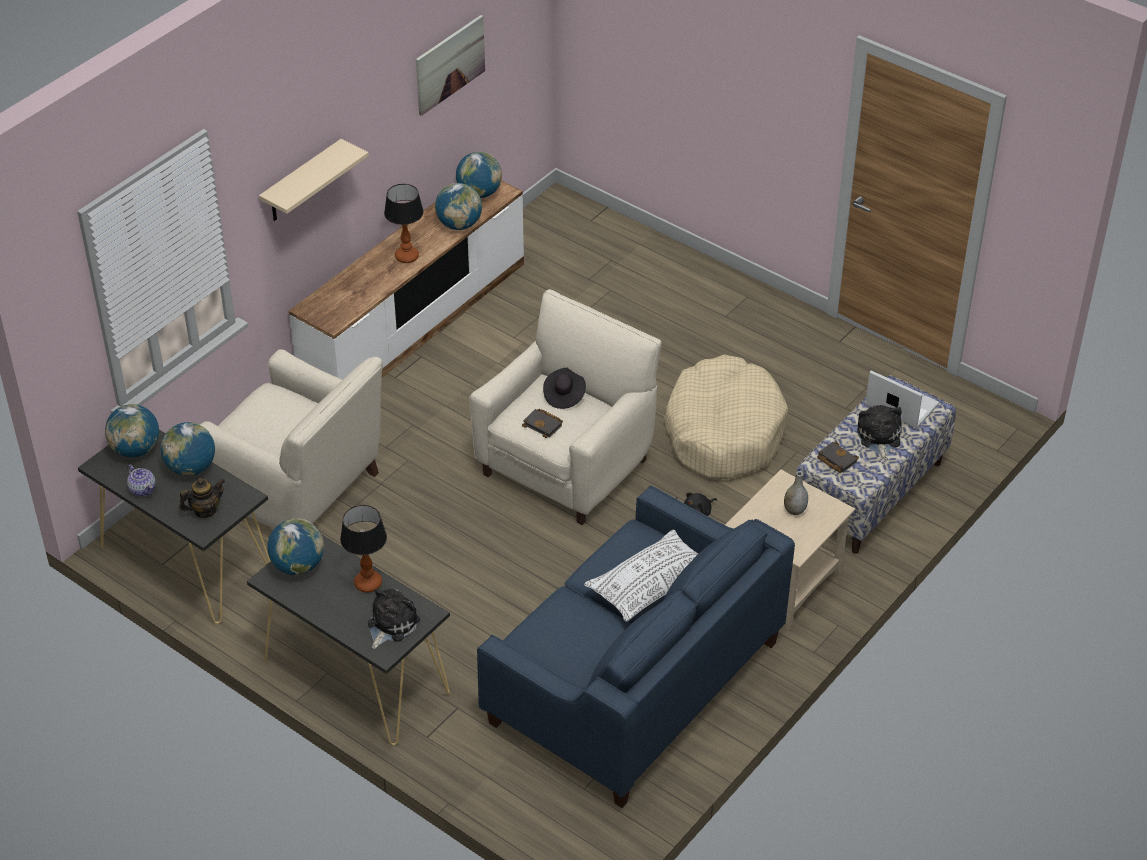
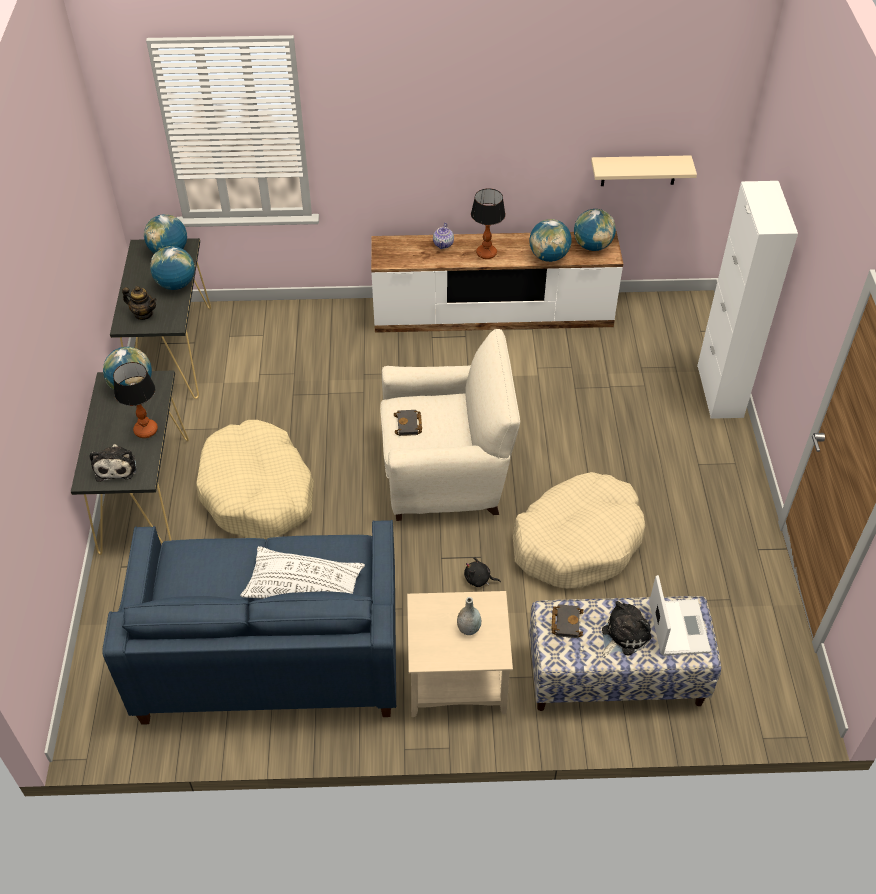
camera: 50 degrees right, 5 degrees up
teapot [127,465,156,496] -> teapot moved to [433,223,454,249]
beige armchair [200,349,383,528] -> none
beige shelf [259,139,369,221] -> beige shelf moved to [591,155,697,186]
plush toy [368,589,420,649] -> plush toy turned 90 degrees clockwise [90,444,137,482]
picture [416,15,485,116] -> none
black hat [543,368,586,409] -> none
none -> beige dog bed [196,420,314,540]
none -> white cabinet [697,181,798,419]

